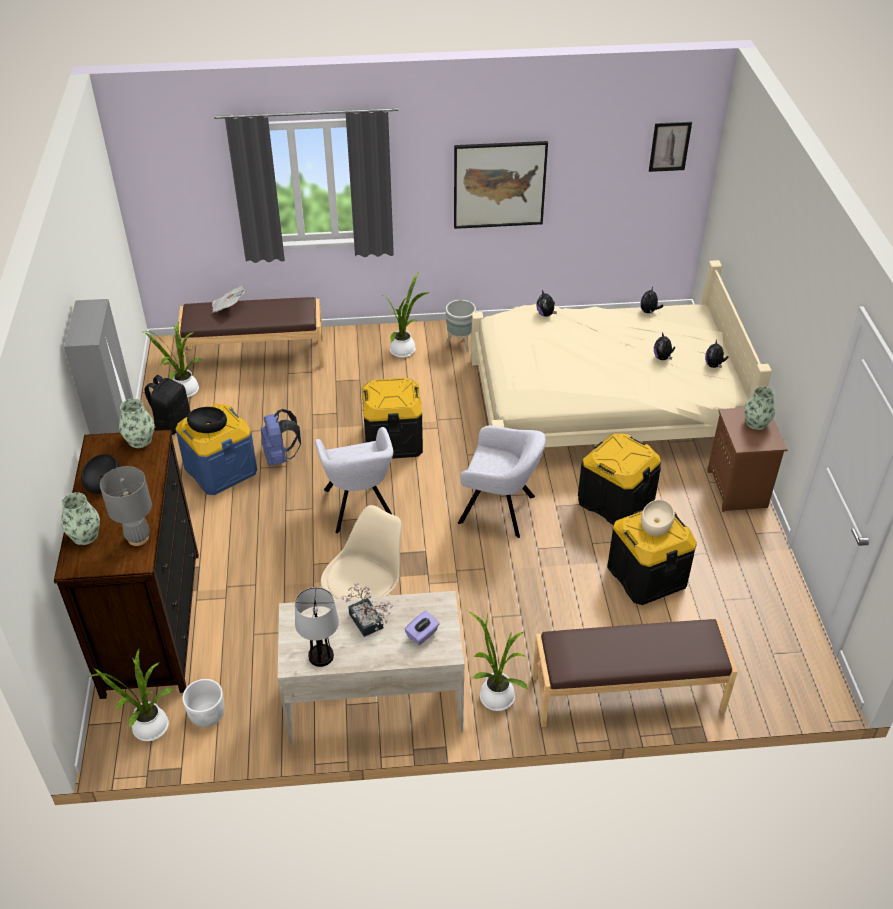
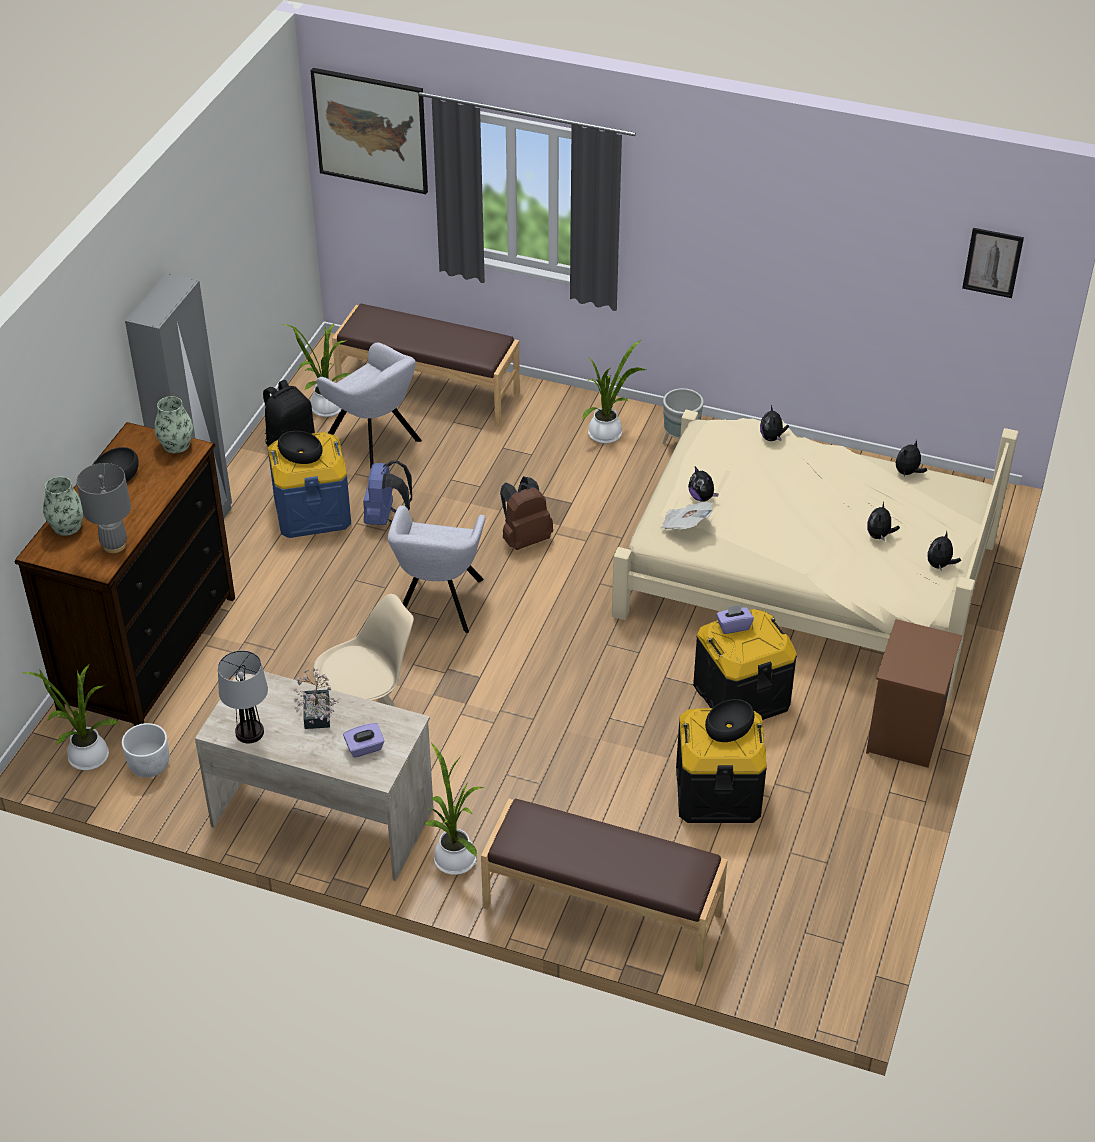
camera: 25 degrees right, 0 degrees up
newspaper [212,286,245,313] -> newspaper moved to [661,502,713,529]
black storage box [362,378,423,459] -> brown backpack [500,476,553,550]
picture [454,141,548,229] -> picture moved to [310,68,428,194]
grey armchair [458,426,546,538] -> grey armchair moved to [317,343,422,470]
beige bowl [641,500,675,536] -> black bowl [705,699,754,742]
vase [744,386,775,430] -> none
none -> plush toy [688,467,718,502]
none -> purple tissue box [716,605,754,634]

